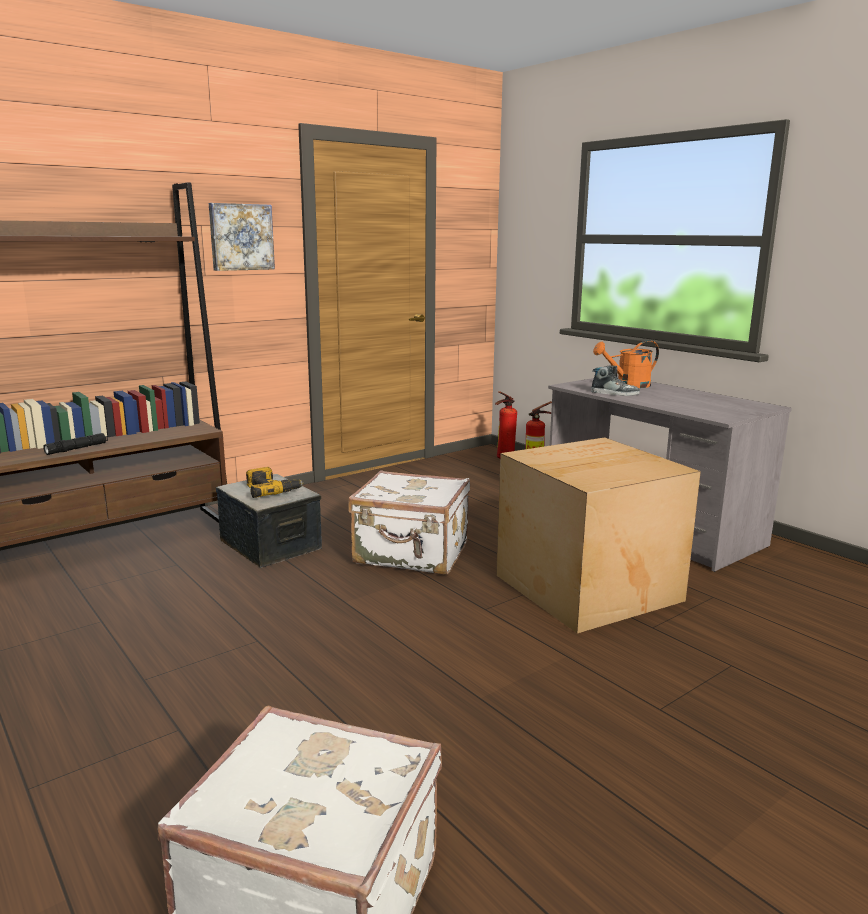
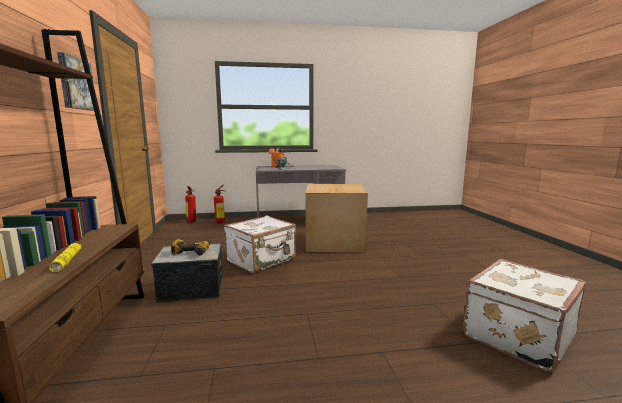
camera: 60 degrees left, 5 degrees down
black flashlight [44,433,108,455] -> yellow flashlight [49,243,81,272]

